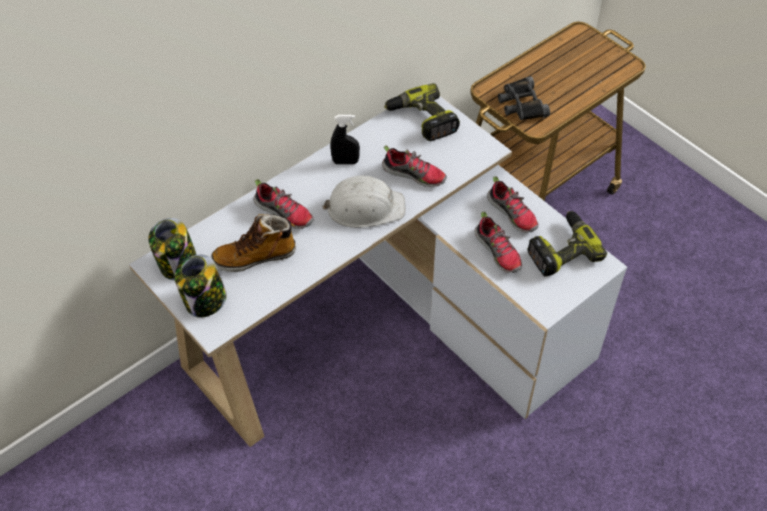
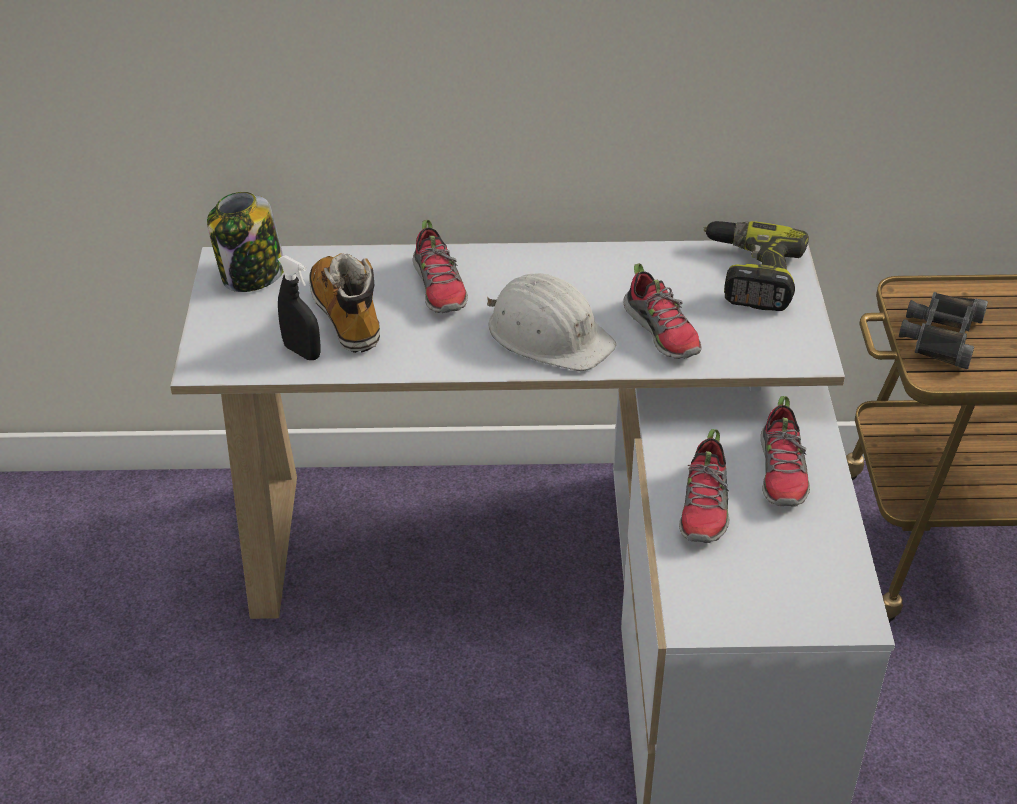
camera: 40 degrees right, 10 degrees down
jar [175,255,227,318] -> none
boot [211,214,296,272] -> boot turned 45 degrees clockwise [309,254,380,353]
black spray bottle [330,115,360,164] -> black spray bottle moved to [278,255,321,360]
power drill [527,211,607,277] -> none

